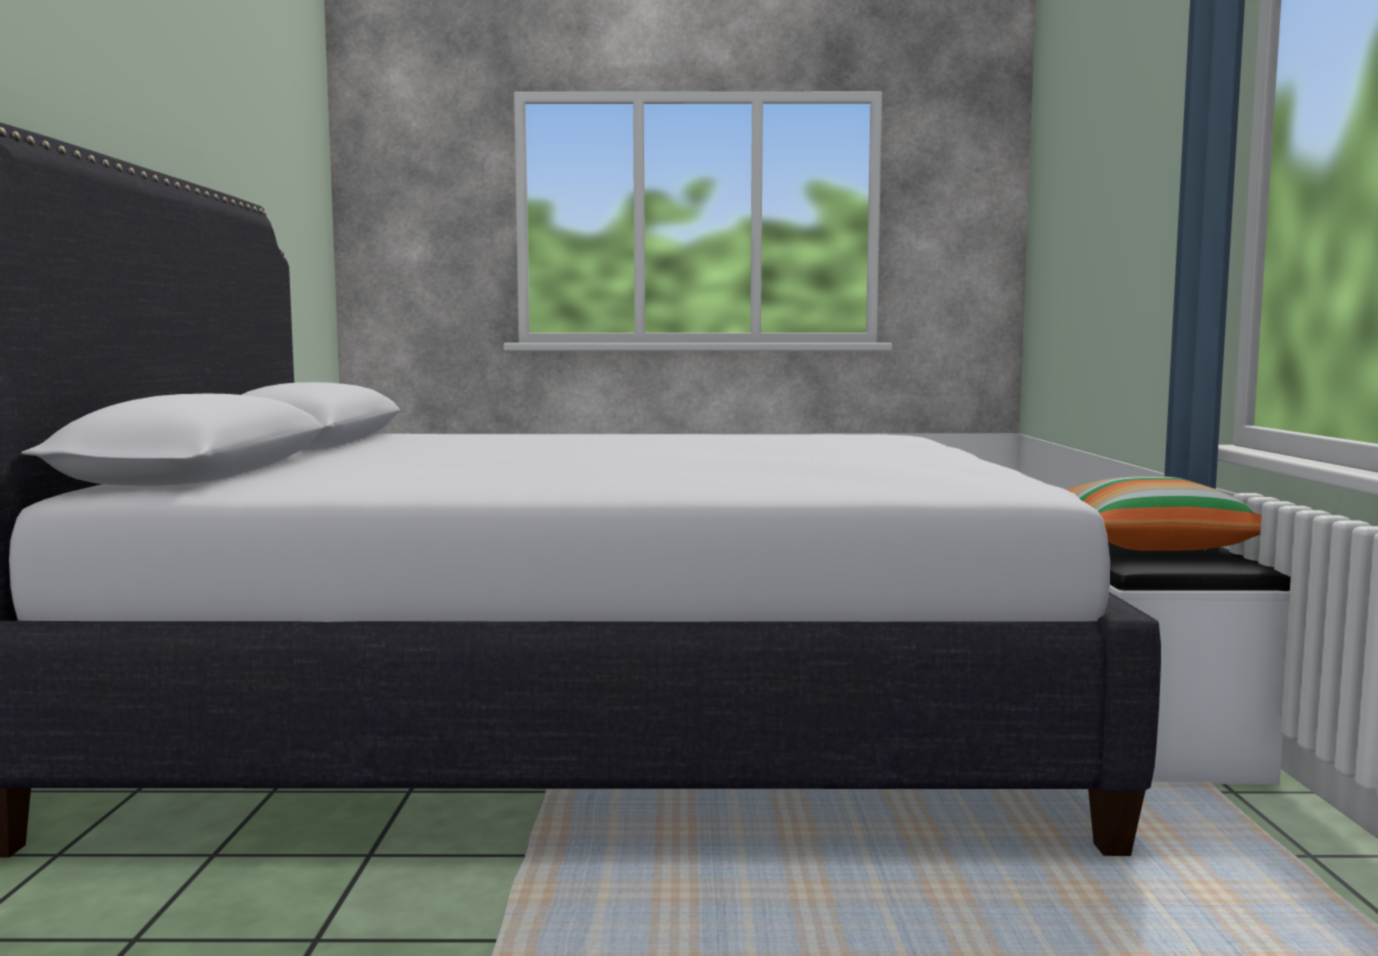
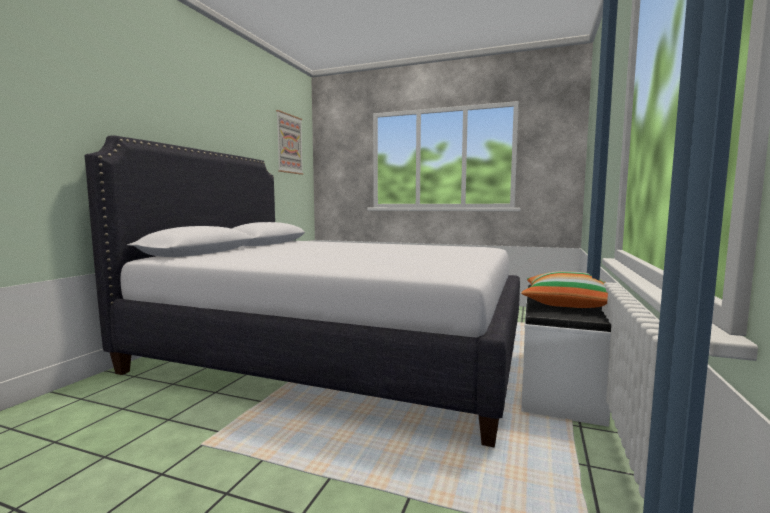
camera: 20 degrees right, 0 degrees up
none -> picture [276,110,304,175]

